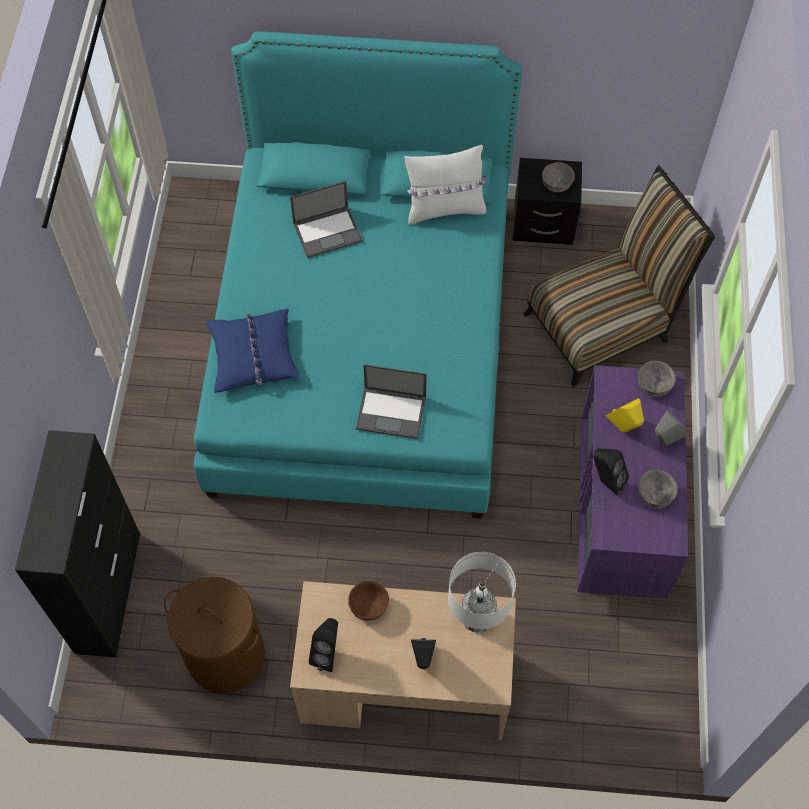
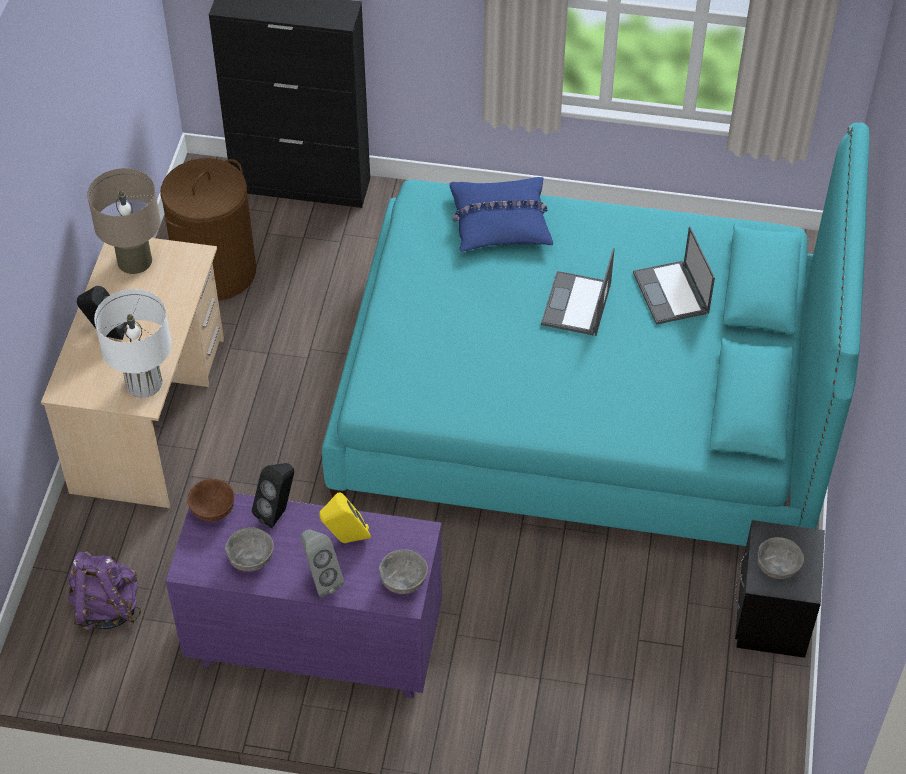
camera: 95 degrees right, 10 degrees down
black speaker [309,618,338,672] -> beige table lamp [87,168,160,274]
brown bowl [348,581,389,621] -> brown bowl moved to [187,479,235,522]
laptop [356,364,427,439] -> laptop moved to [541,248,615,336]
white pillow [404,145,487,225] -> none
chair [523,165,716,387] -> none
none -> purple backpack [68,549,141,630]

